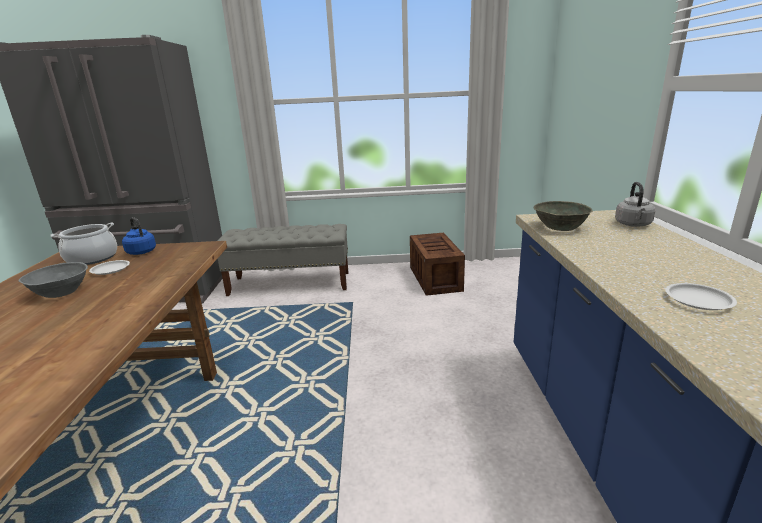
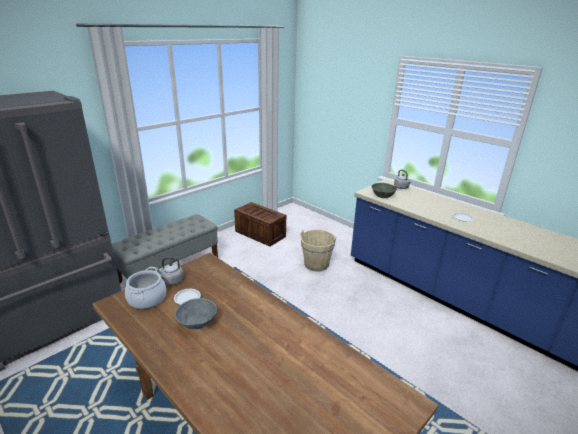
camera: 45 degrees left, 5 degrees up
blue kettle [122,217,156,255] -> grey kettle [155,257,184,285]
none -> beige bucket [300,230,337,272]

